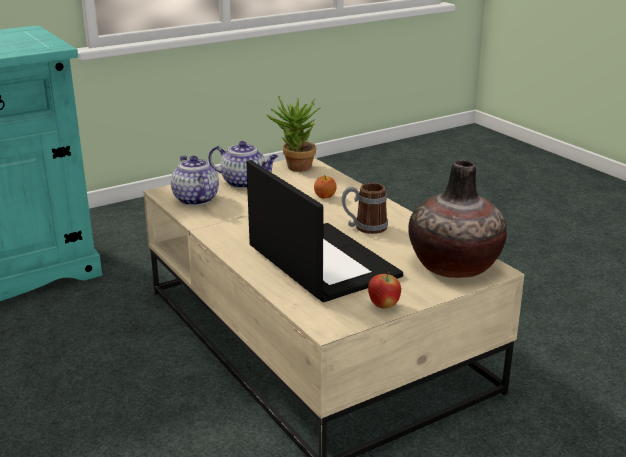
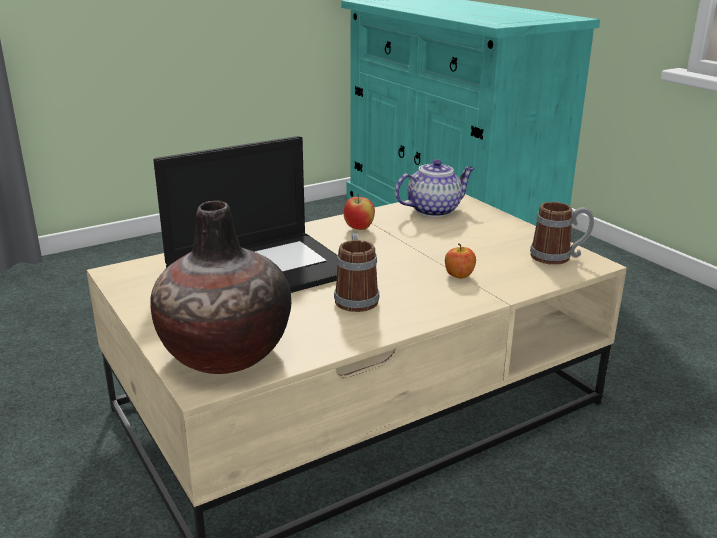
camera: 90 degrees right, 0 degrees up
teapot [208,141,278,188] -> none
potted plant [266,96,320,172] -> mug [530,202,594,265]
apple [368,272,401,309] -> apple moved to [344,194,375,230]

